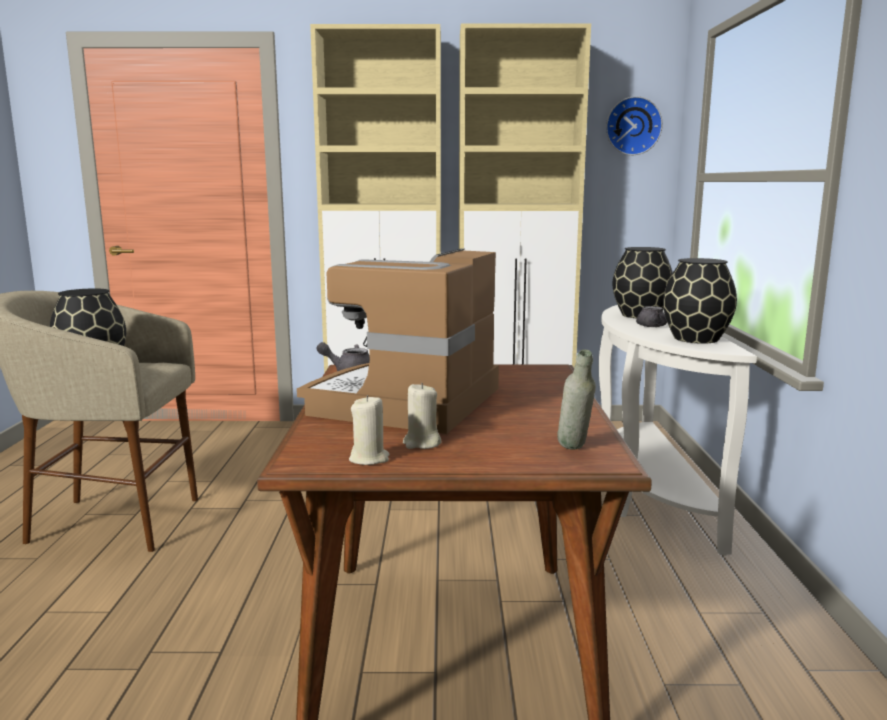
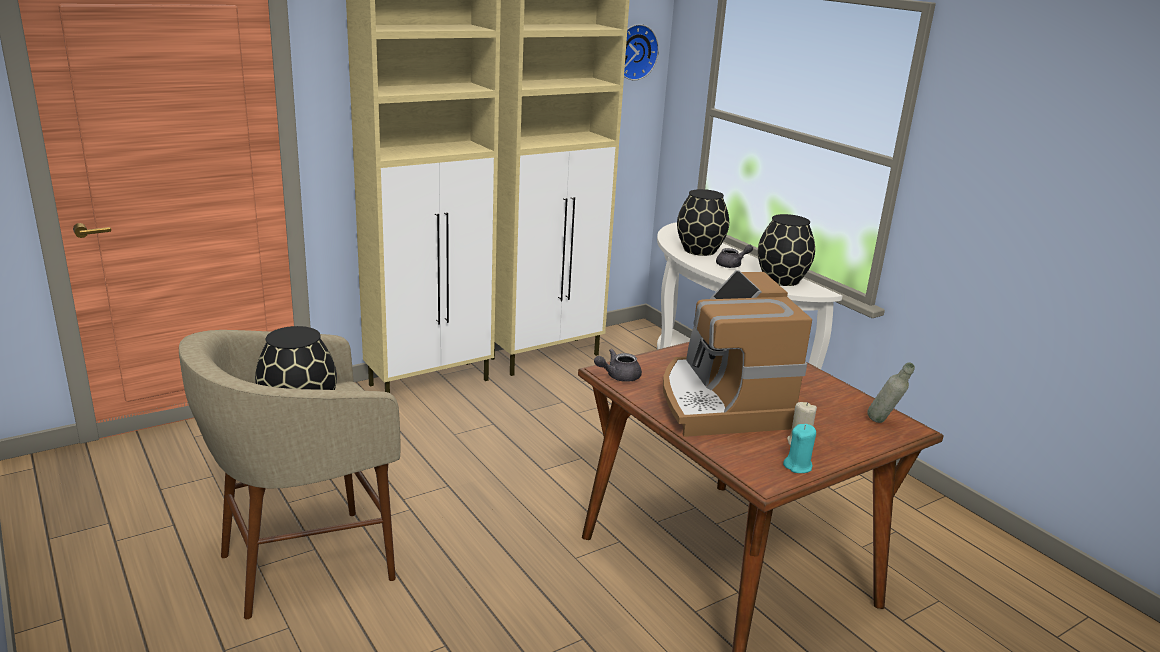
camera: 35 degrees left, 10 degrees up
beige candle [349,395,390,465] -> turquoise candle [783,424,816,473]

